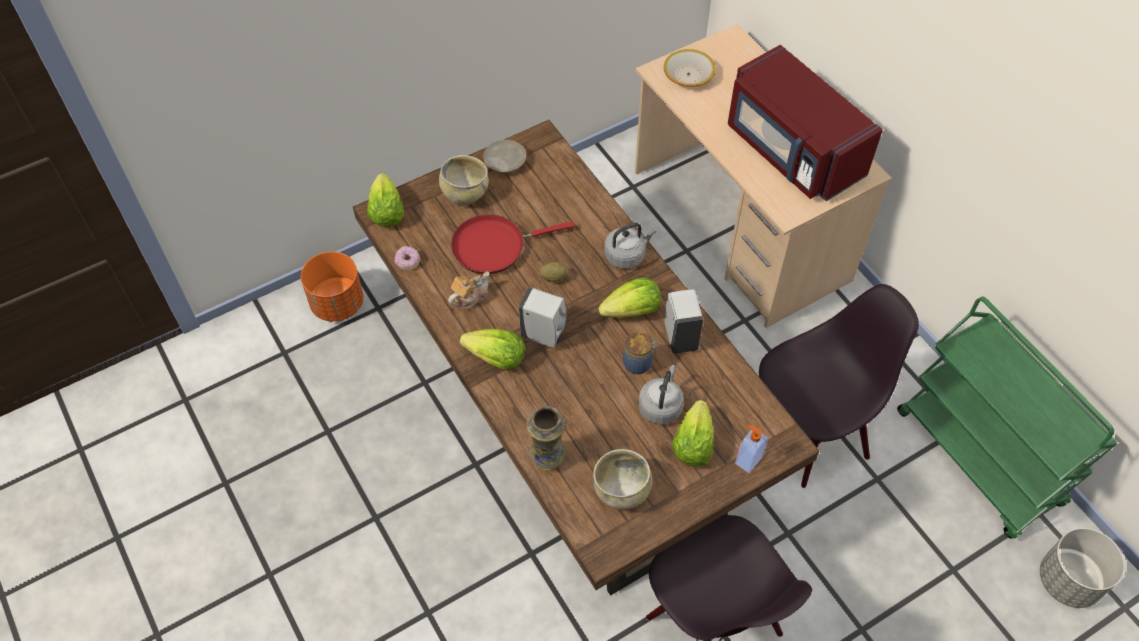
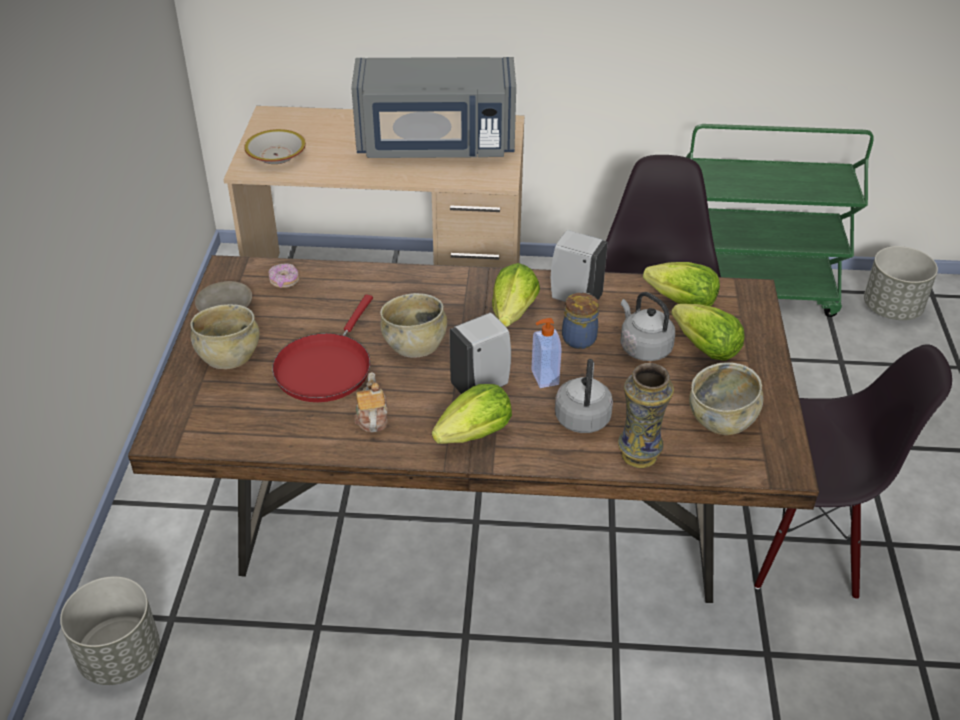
camera: 55 degrees left, 15 degrees down
orange planter [301,252,364,322] -> grey planter [60,576,160,685]
lettuce [367,173,404,227] -> lettuce moved to [643,262,720,306]
donut [395,246,420,270] -> donut moved to [268,263,299,288]
potato [539,262,567,282] -> beige bowl [380,293,447,358]
grey kettle [604,223,656,269] -> grey kettle moved to [555,359,613,433]
red microwave [728,45,883,201] -> grey microwave [351,57,516,158]
soap dispenser [735,425,768,473] -> soap dispenser moved to [531,318,561,388]

